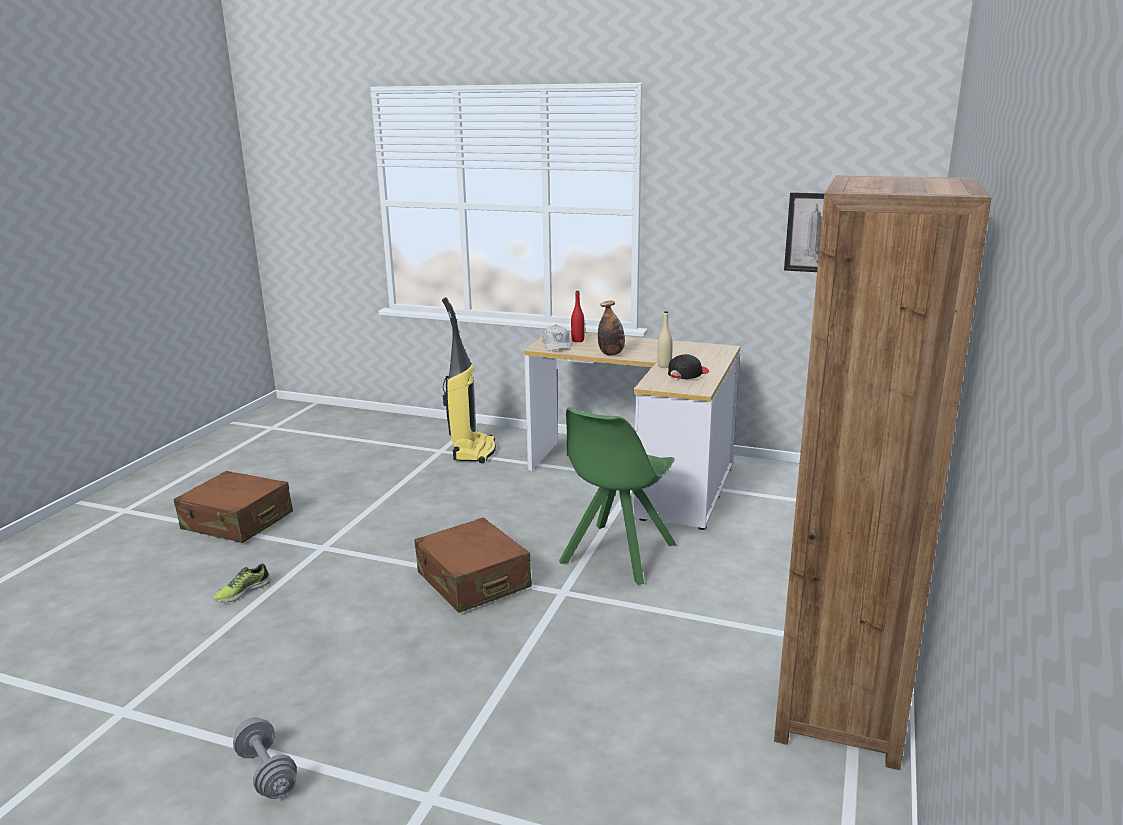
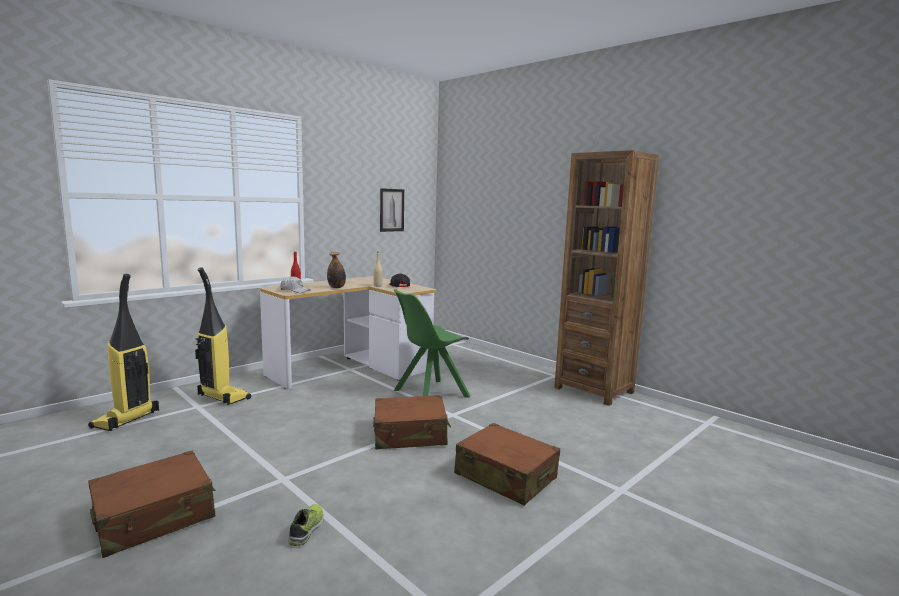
camera: 65 degrees left, 10 degrees down
shoe [214,564,271,602] -> shoe turned 150 degrees counterclockwise [288,504,324,546]
grey dumbbell [233,717,297,799] -> none
green chair [559,407,676,585] -> green chair turned 90 degrees clockwise [394,289,470,398]
none -> vacuum cleaner [88,274,159,431]
none -> brown suitcase [454,423,560,506]

